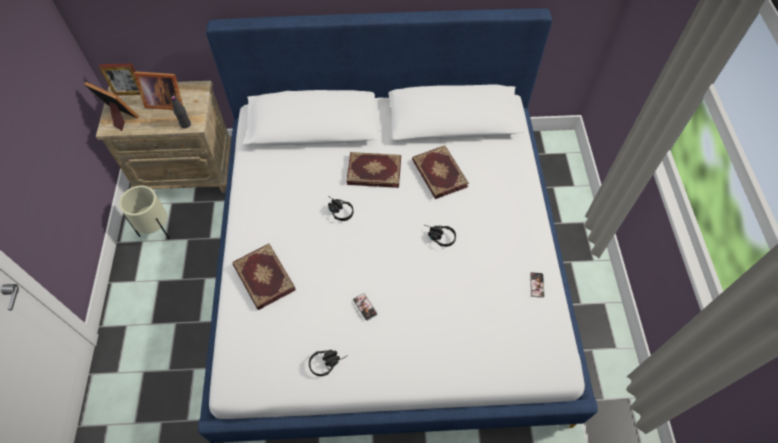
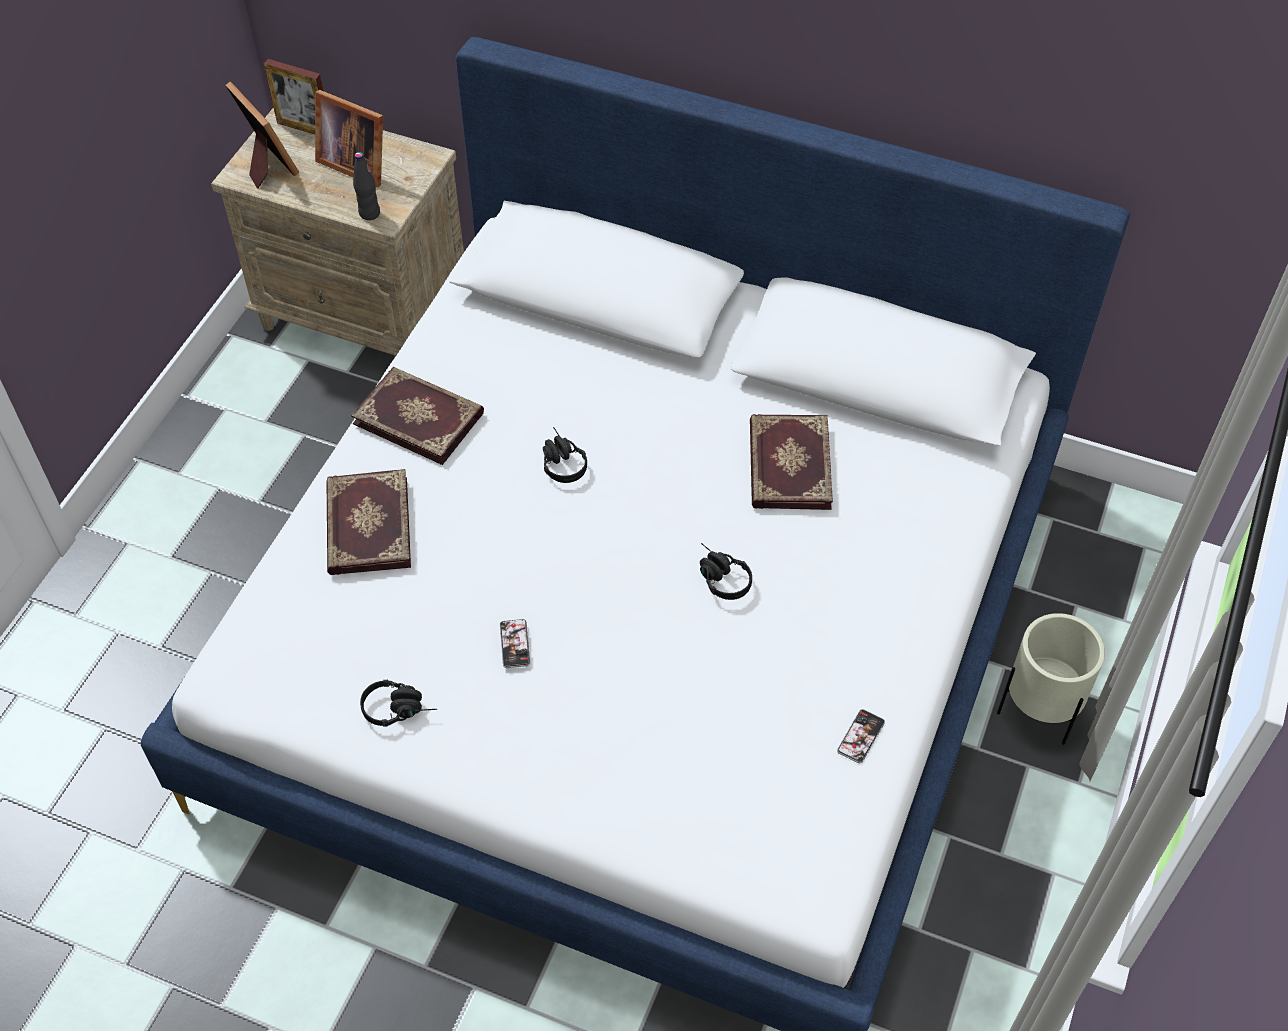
camera: 25 degrees right, 5 degrees down
beige planter [119,185,170,239] -> beige planter moved to [997,613,1105,745]
book [346,152,401,188] -> book moved to [351,367,484,465]

